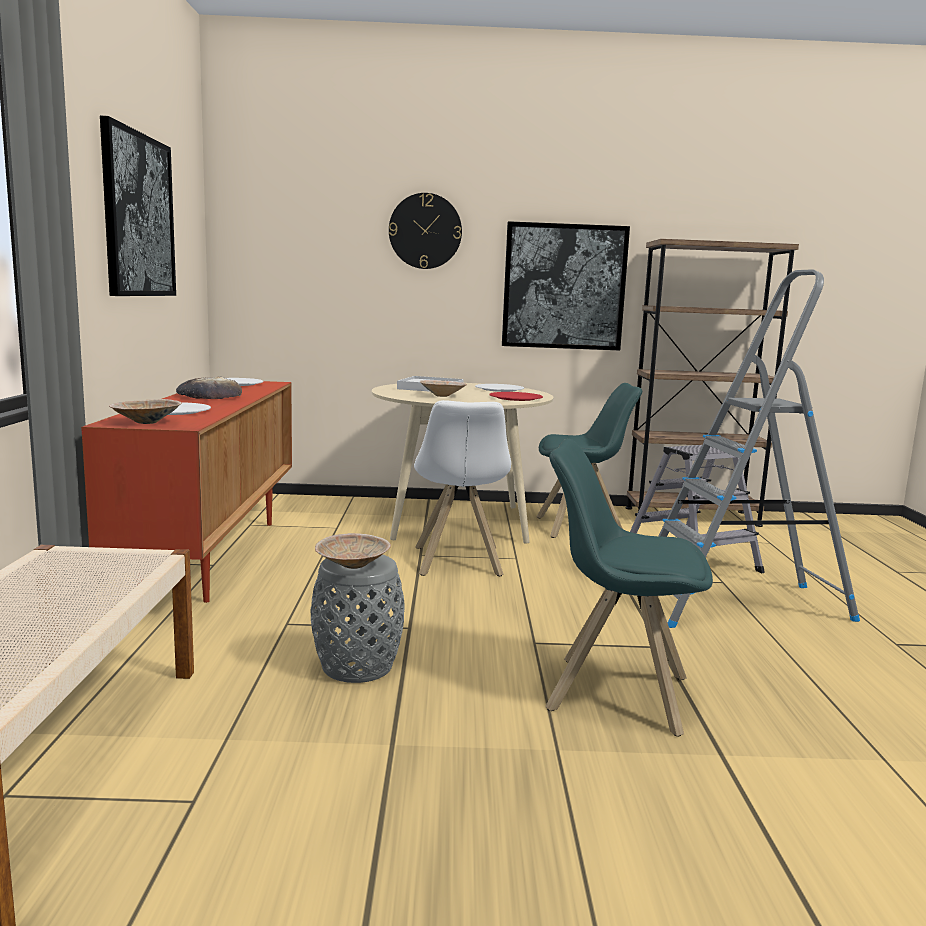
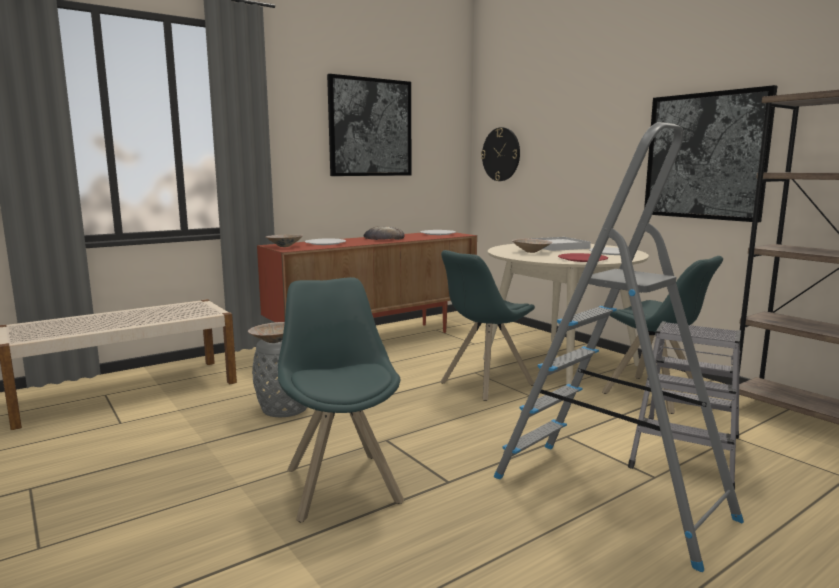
camera: 55 degrees right, 0 degrees up
wall clock [389,193,462,269] -> wall clock moved to [481,127,520,181]
white chair [414,400,511,576] -> turquoise chair [441,250,535,401]

